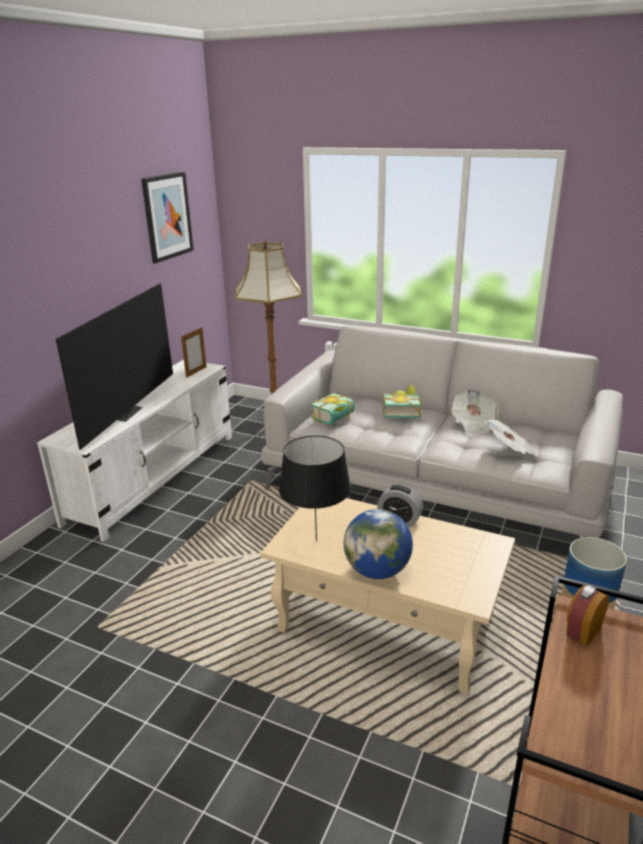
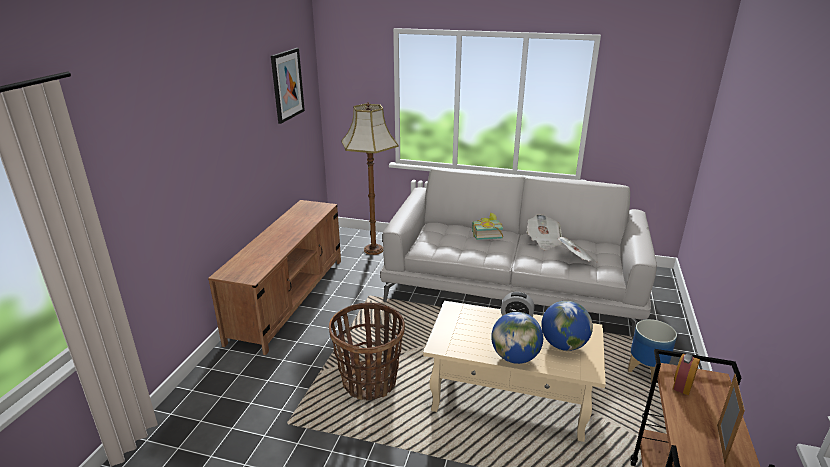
camera: 10 degrees left, 0 degrees up
white tv stand [37,360,232,542] -> brown tv stand [208,200,341,355]
television [56,283,173,450] -> none
picture frame [181,327,206,378] -> picture frame moved to [717,374,745,464]
black table lamp [279,436,351,541] -> none
book [311,393,355,425] -> none
none -> basket [329,303,405,401]
none -> globe [541,301,593,351]

